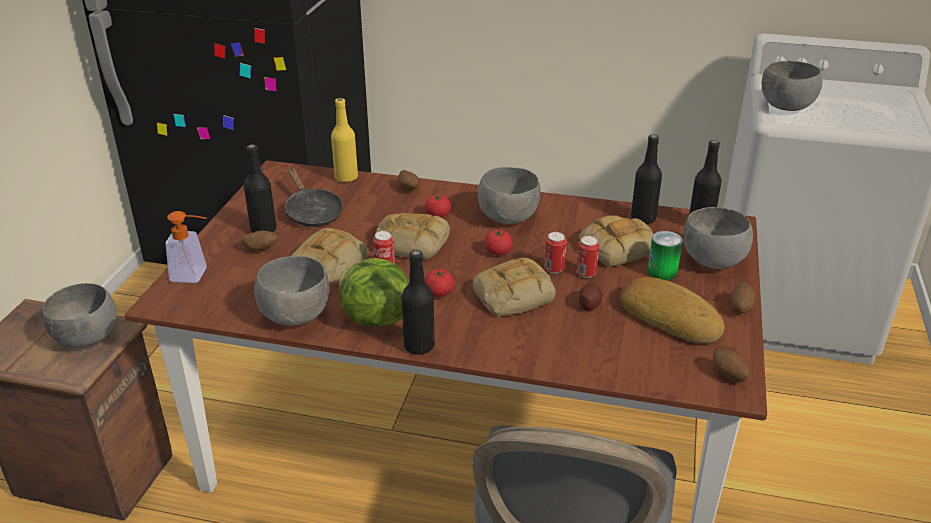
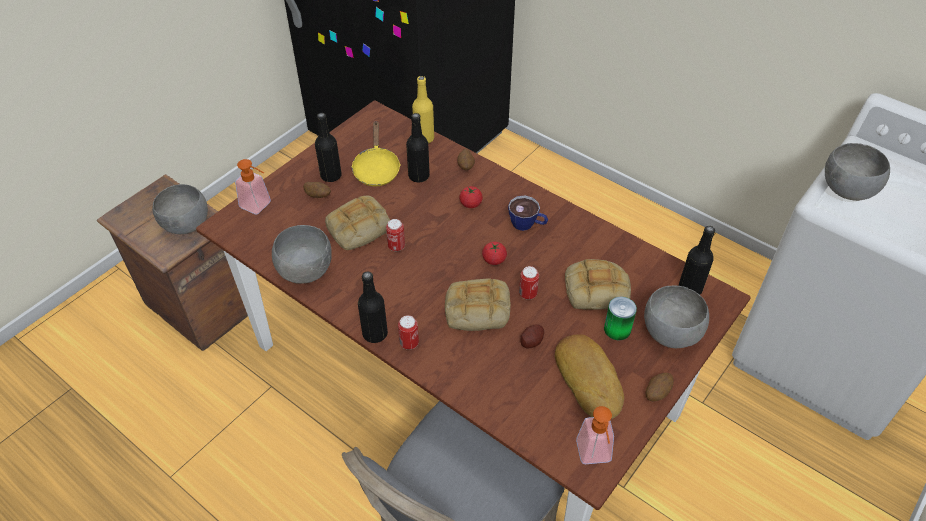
camera: 25 degrees right, 15 degrees up
black frying pan [285,167,343,227] -> yellow frying pan [351,122,401,186]
lettuce [339,258,409,326] -> none
bread [375,213,450,260] -> none
tomato [425,269,454,297] -> none
grey bowl [478,167,541,224] -> cup [508,195,548,231]
can [576,236,600,278] -> can moved to [398,315,419,350]
black bottle [631,134,662,224] -> black bottle moved to [406,113,430,182]
potato [713,348,750,382] -> soap dispenser [576,406,614,464]

